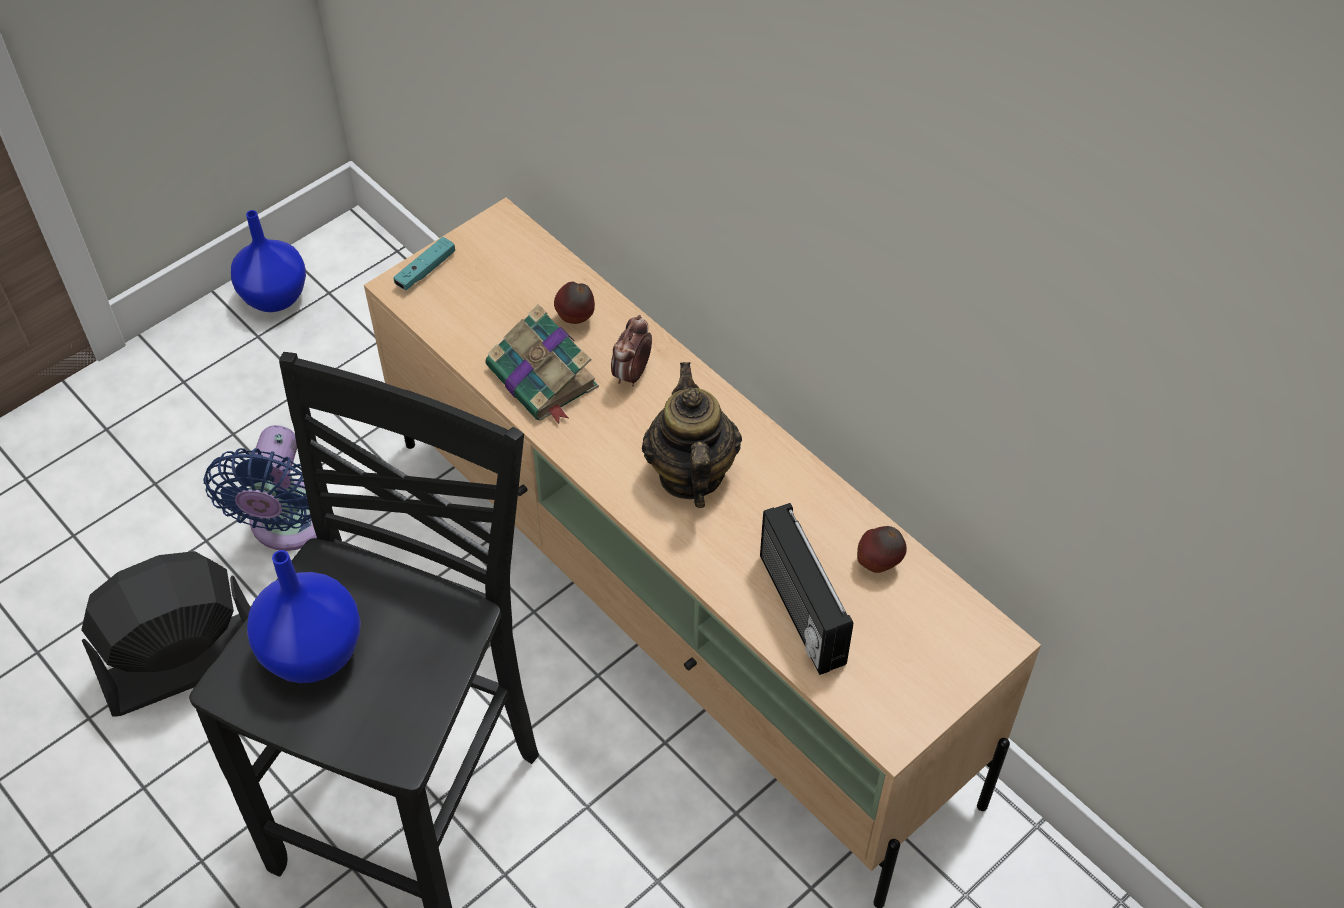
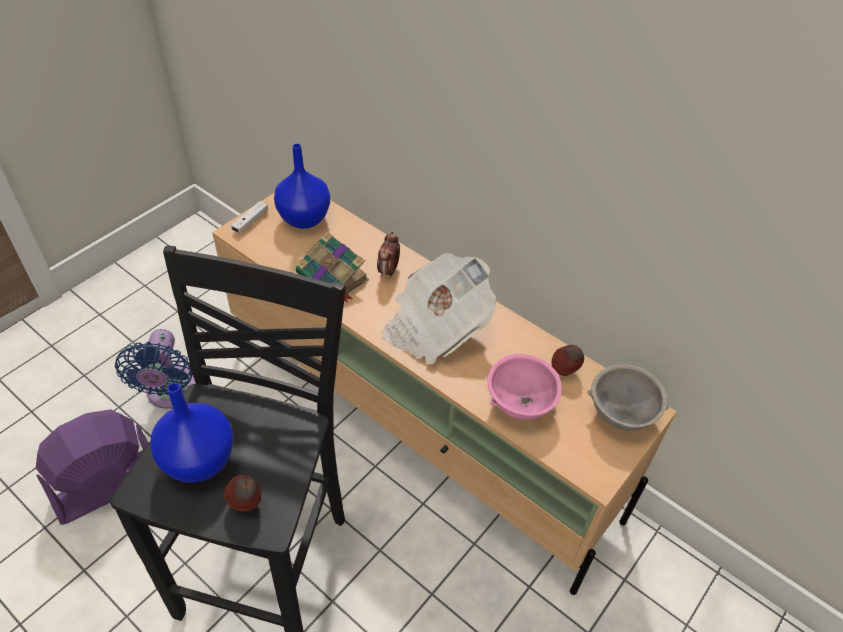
camera: 10 degrees left, 5 degrees down
black fan [81,551,251,716] -> purple fan [36,409,149,525]
blue vase [231,210,306,312] -> blue vase moved to [274,143,330,229]
turquoise game controller [393,237,455,290] -> white game controller [231,201,268,233]
apple [554,282,595,324] -> apple moved to [224,475,261,511]
teapot [642,362,742,508] -> newspaper [382,253,496,364]
radio [760,503,853,675] -> pink bowl [487,354,562,420]
none -> grey bowl [587,364,669,431]

